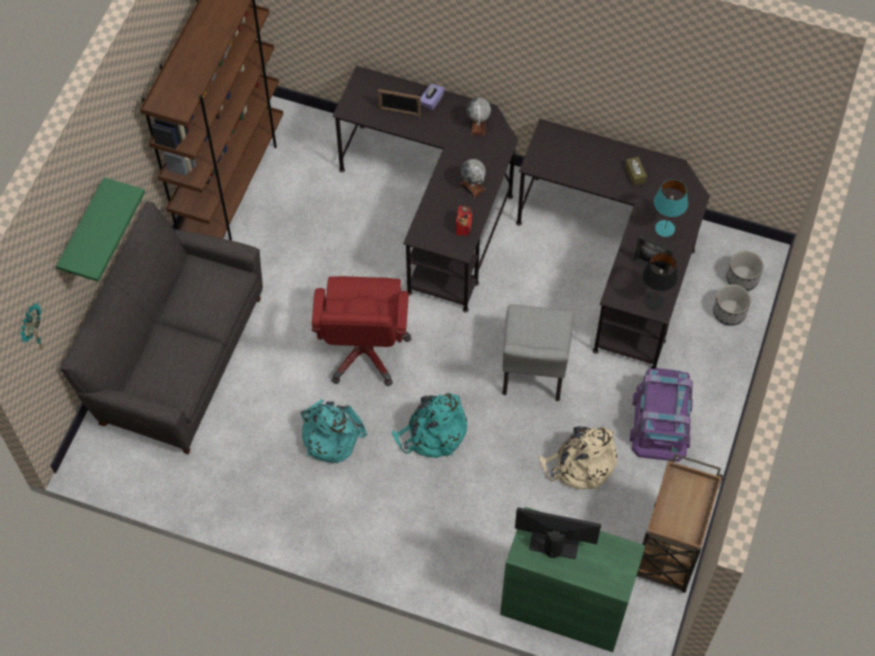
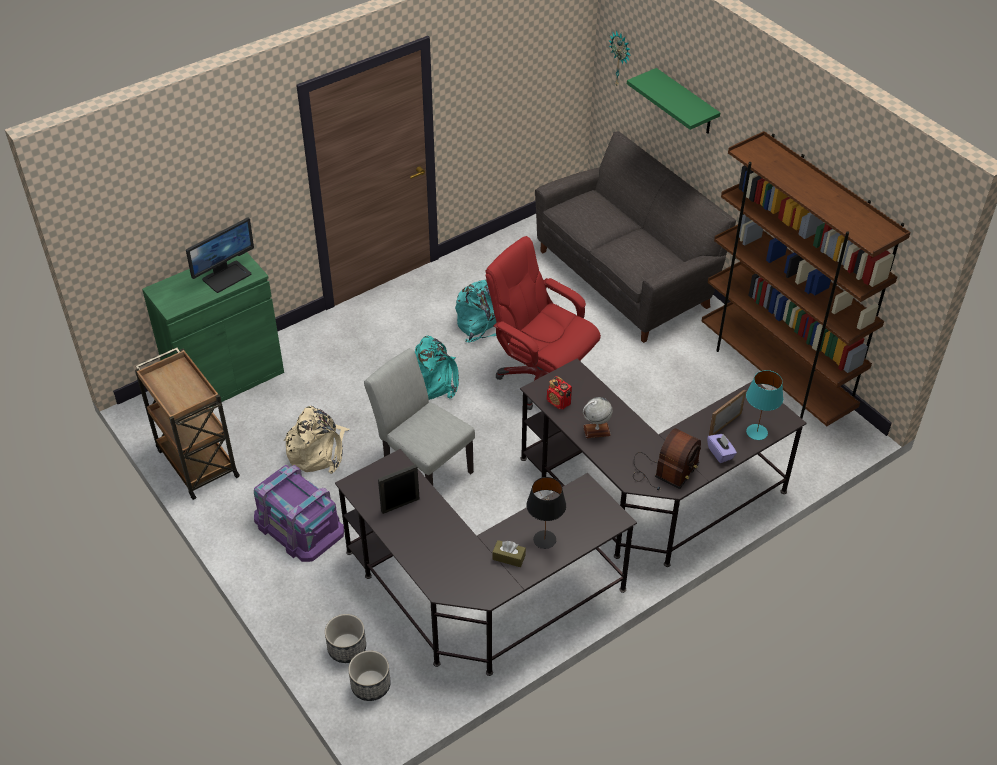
camera: 125 degrees right, 15 degrees down
globe [467,98,491,135] -> radio [633,428,701,490]
black table lamp [643,253,678,310] -> black table lamp moved to [526,477,566,549]
turquoise table lamp [654,179,688,237] -> turquoise table lamp moved to [746,370,783,440]

